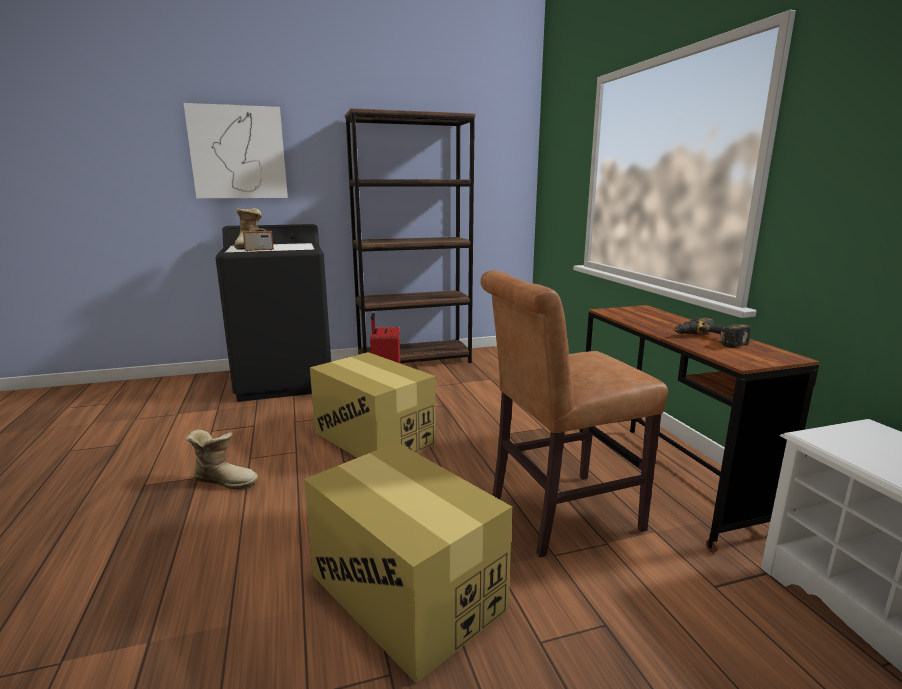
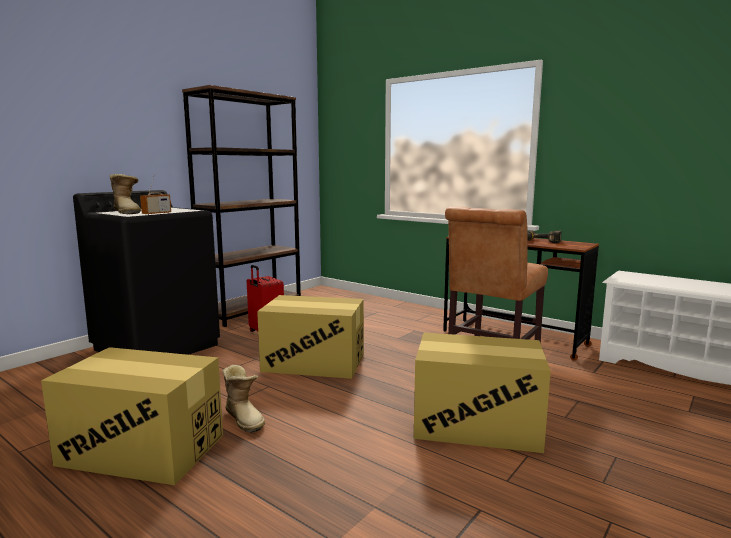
camera: 35 degrees left, 5 degrees down
picture [183,103,288,198] -> none
boot [186,430,258,490] -> boot turned 75 degrees clockwise [222,365,265,433]
none -> cardboard box [41,347,223,485]

